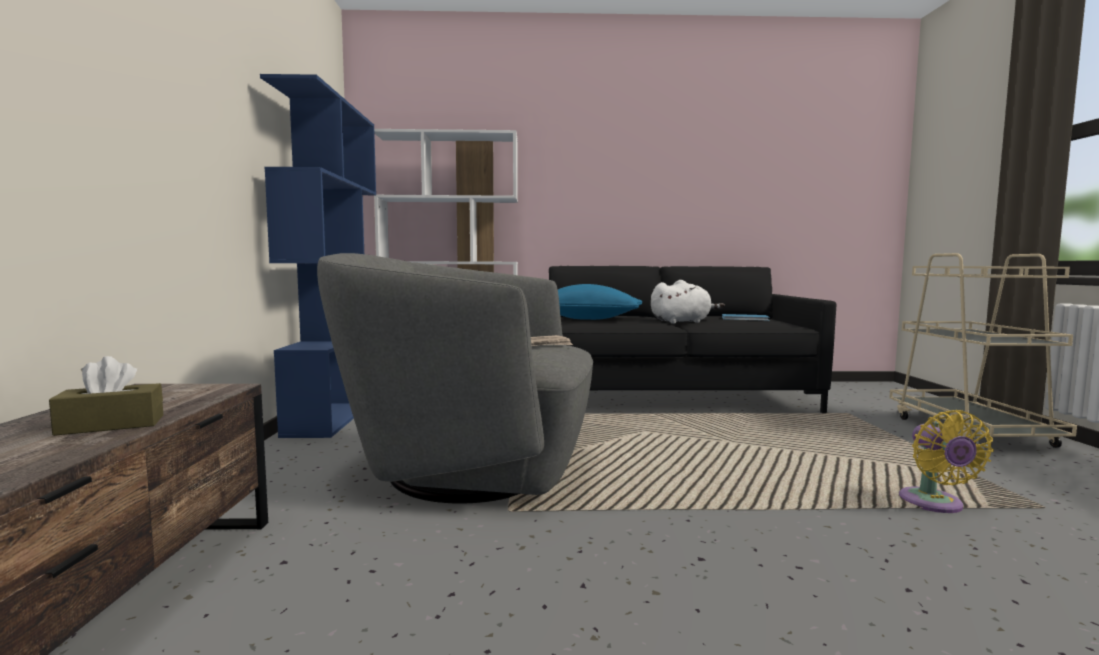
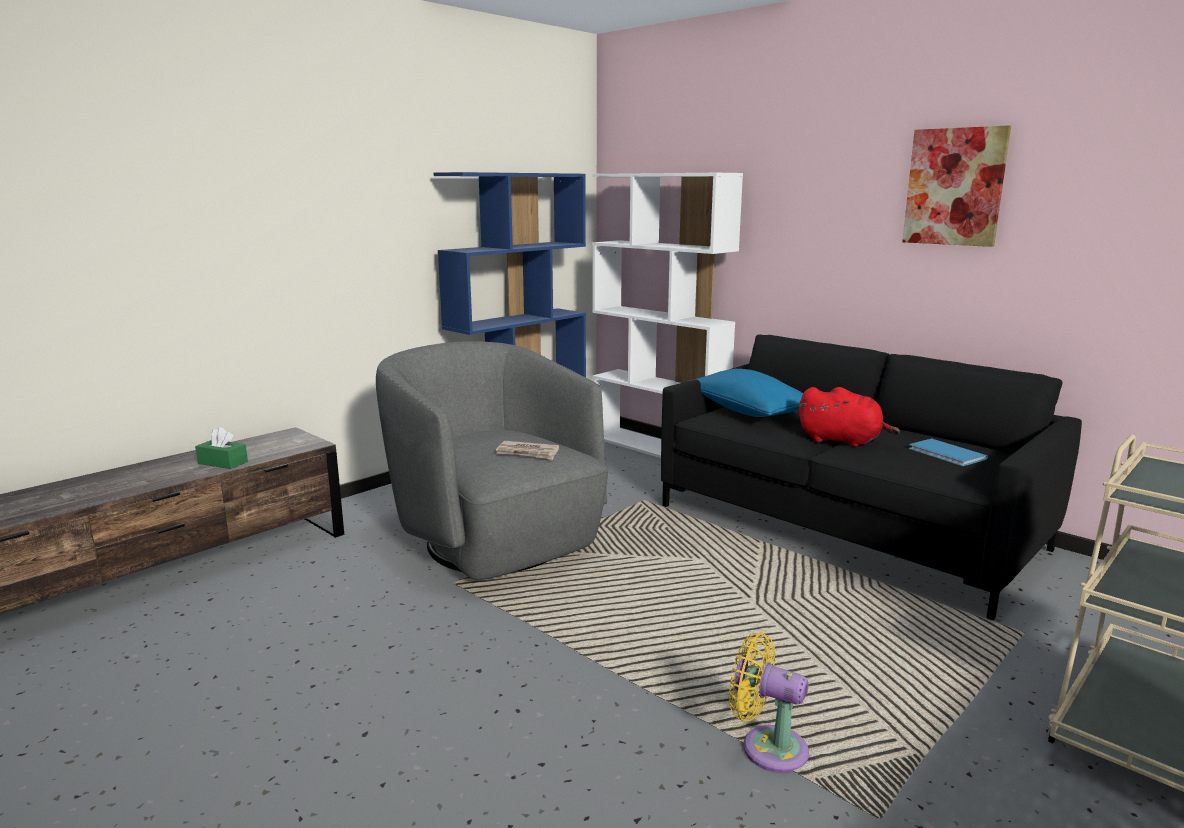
camera: 45 degrees right, 10 degrees up
brown tissue box [49,356,163,436] -> green tissue box [195,427,248,469]
white plush toy [651,280,725,324] -> red plush toy [799,387,900,447]
yellow fan [899,410,994,513] -> yellow fan turned 75 degrees clockwise [729,632,809,773]
none -> picture [902,126,1011,247]

